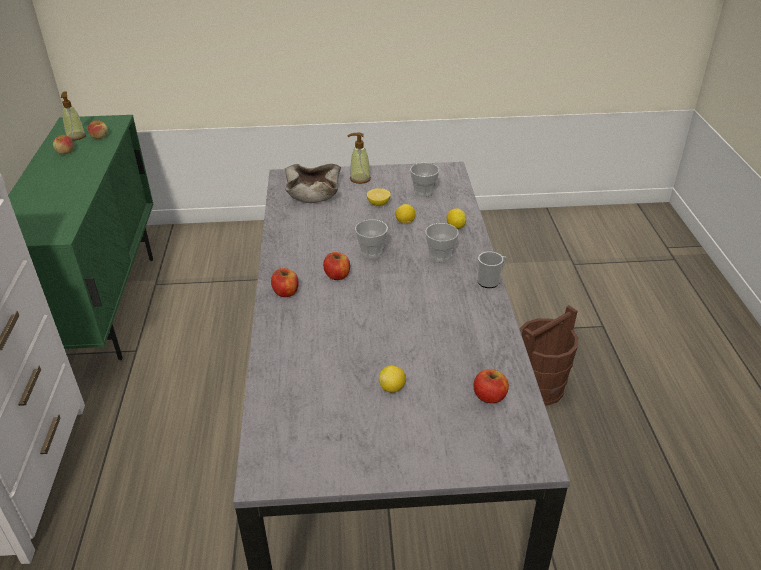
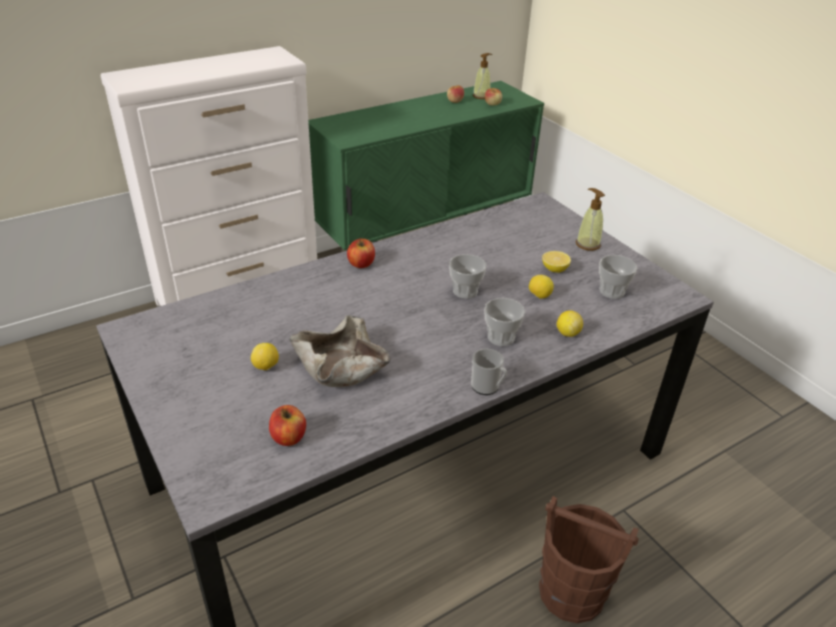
camera: 60 degrees right, 0 degrees up
beige bowl [285,164,341,203] -> beige bowl moved to [289,315,391,387]
apple [323,252,350,280] -> none

